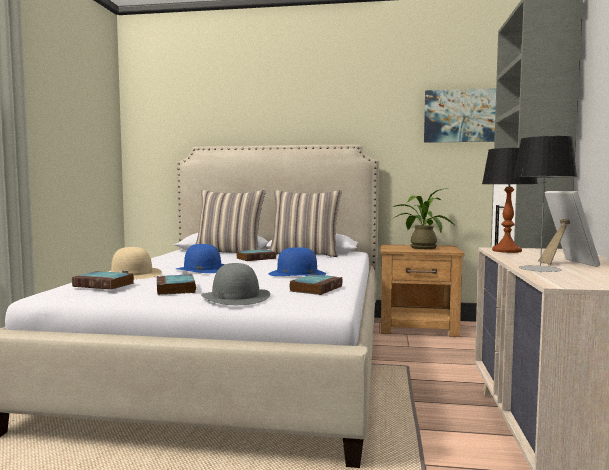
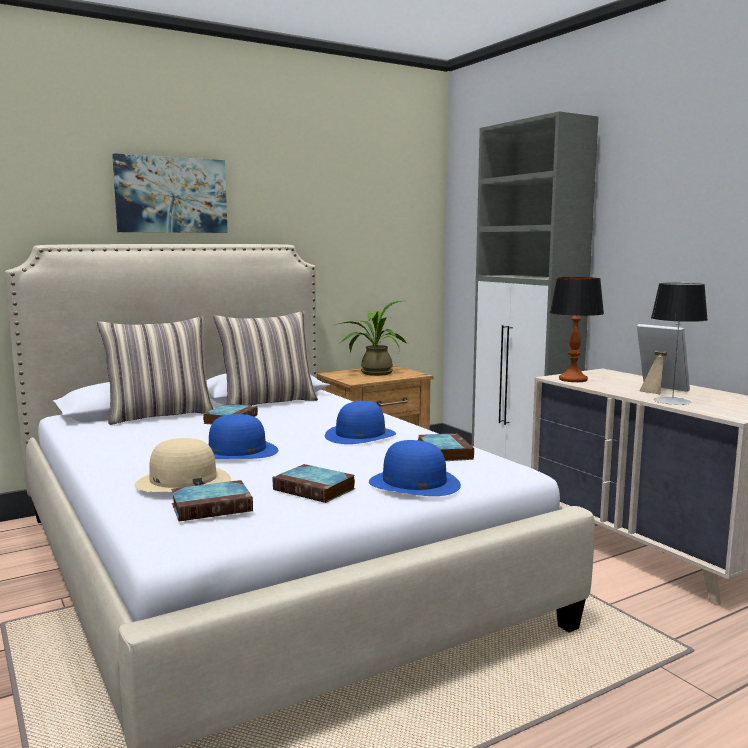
camera: 40 degrees left, 5 degrees up
grey hat [201,263,270,305] -> blue hat [369,440,461,496]
picture [424,88,496,143] -> picture moved to [112,153,228,233]

